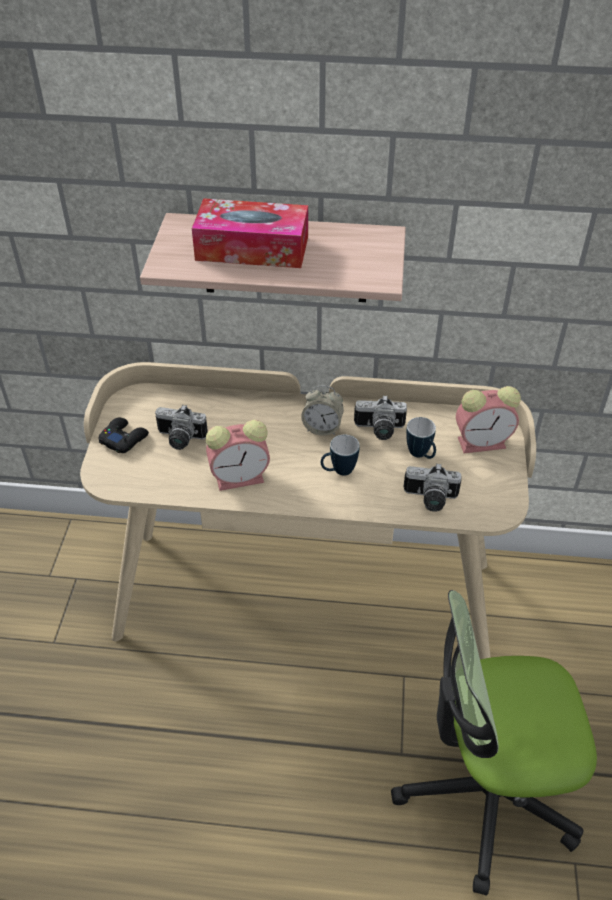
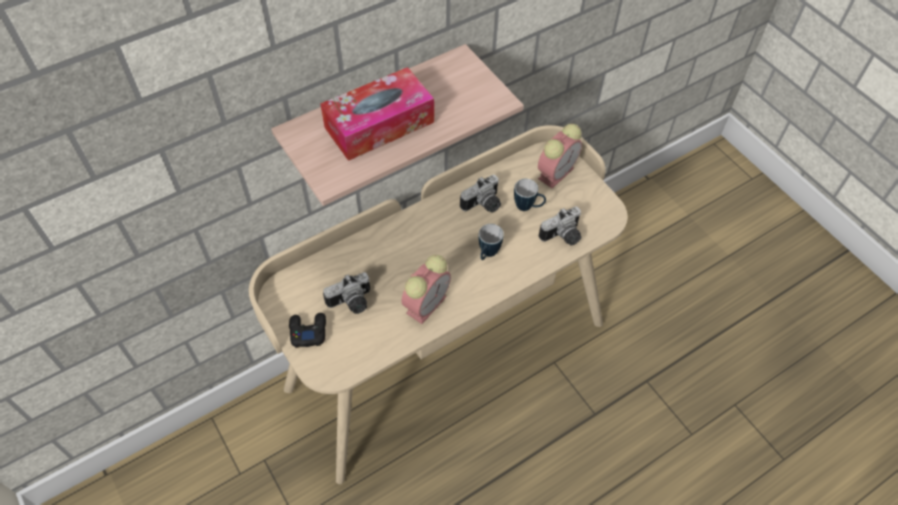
camera: 40 degrees left, 10 degrees up
alarm clock [301,386,344,436] -> none
office chair [391,590,597,896] -> none

